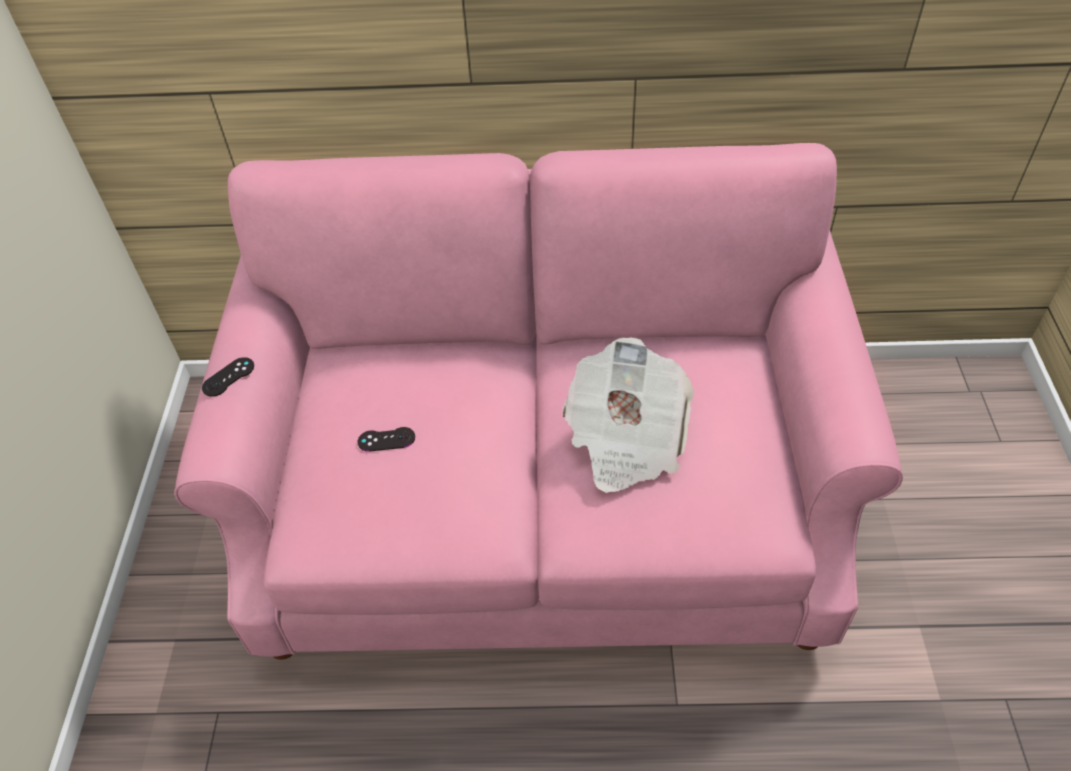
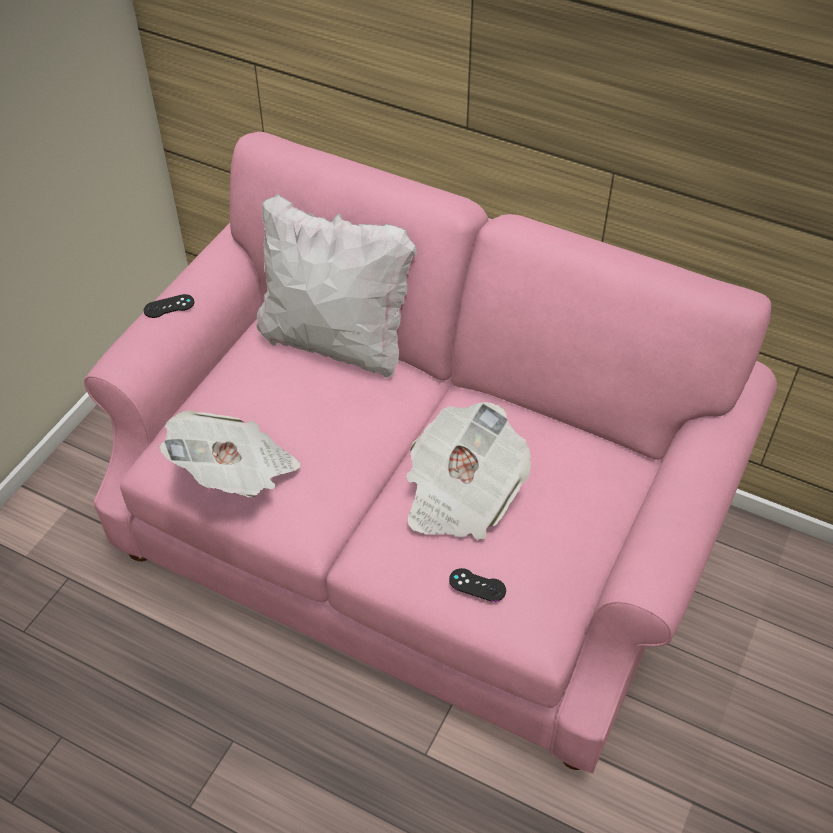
camera: 25 degrees right, 0 degrees up
black game controller [358,427,415,452] -> black game controller moved to [449,568,506,602]
none -> newspaper [159,410,300,497]
none -> white pillow [256,194,417,378]

